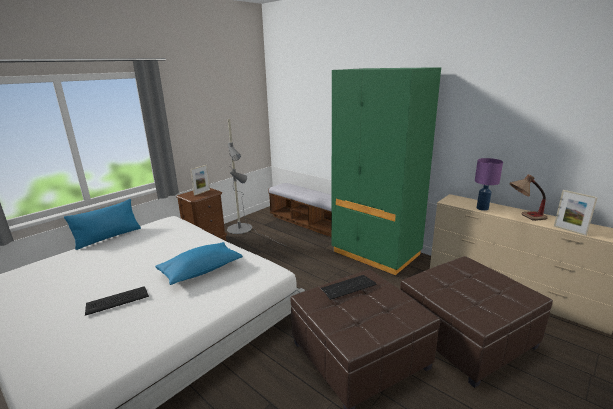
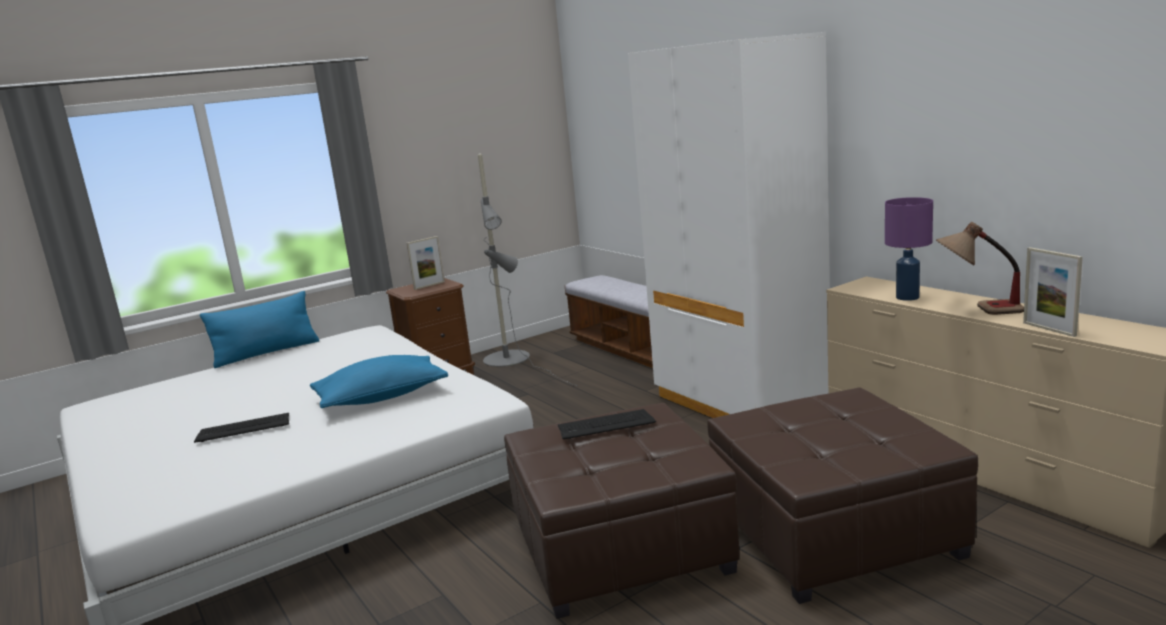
camera: 15 degrees right, 5 degrees down
green wardrobe [332,67,441,275] -> white wardrobe [628,32,830,418]

